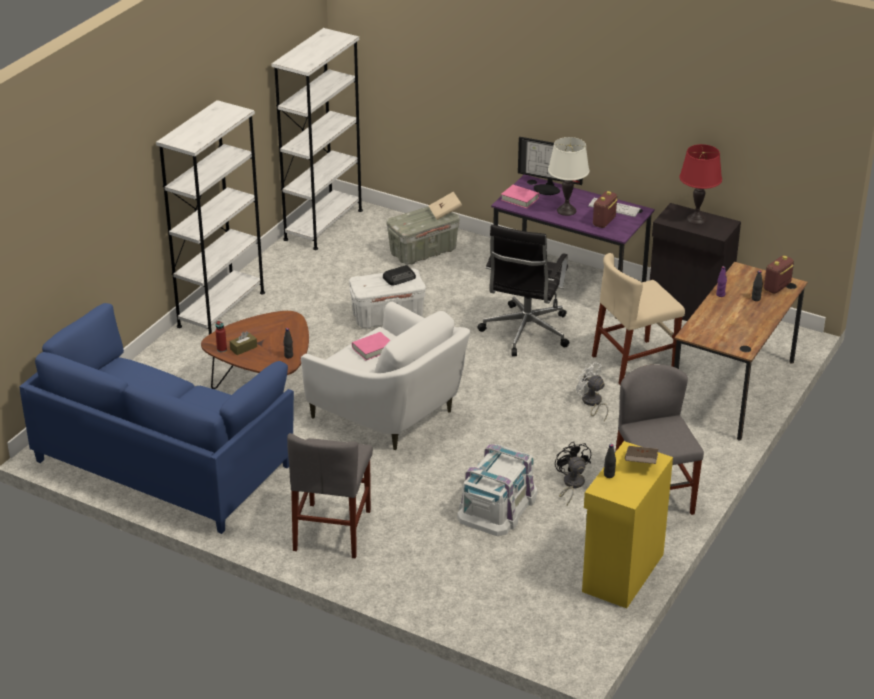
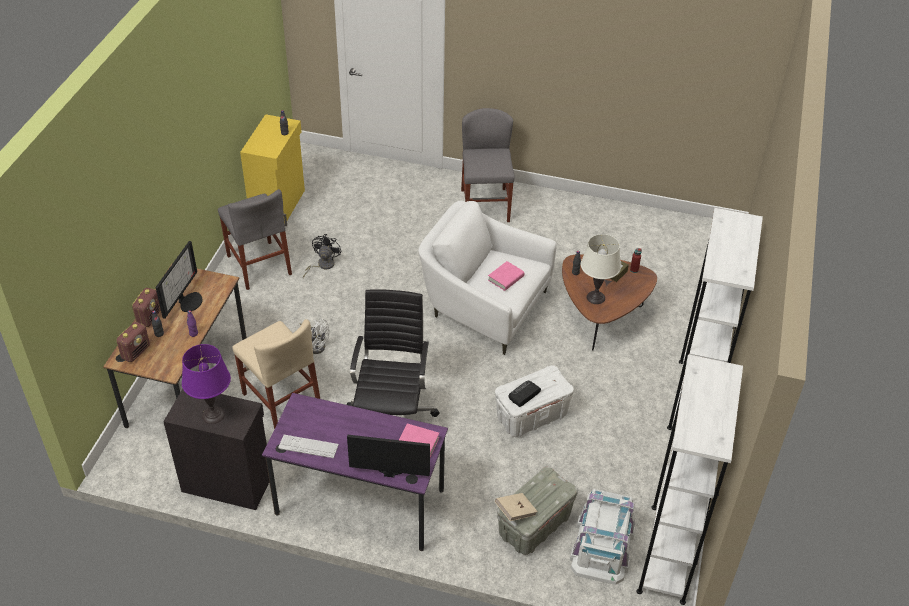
camera: 165 degrees right, 10 degrees up
blue sofa [19,303,294,534] -> none
white storage box [457,444,538,536] -> white storage box moved to [570,489,635,585]
white table lamp [548,137,590,216] -> white table lamp moved to [581,234,621,304]
black fan [555,442,591,505] -> black fan turned 135 degrees counterclockwise [303,234,341,278]
beige chair [592,253,685,385] -> beige chair turned 90 degrees clockwise [232,319,320,429]
radio [593,191,618,228] -> radio moved to [132,288,161,327]
brown book [625,446,658,464] -> none
red table lamp [679,144,722,225] -> purple table lamp [182,344,231,424]
none -> monitor [156,241,203,319]

